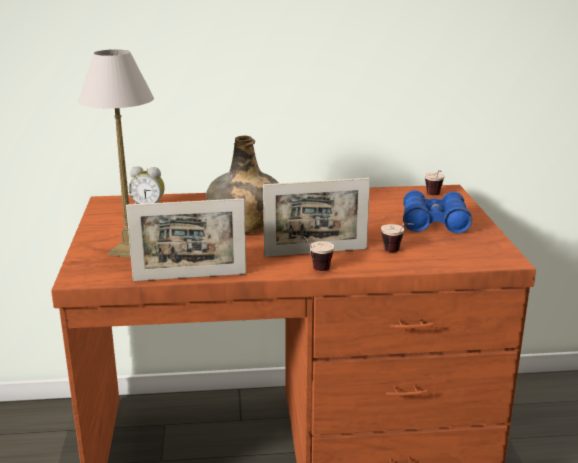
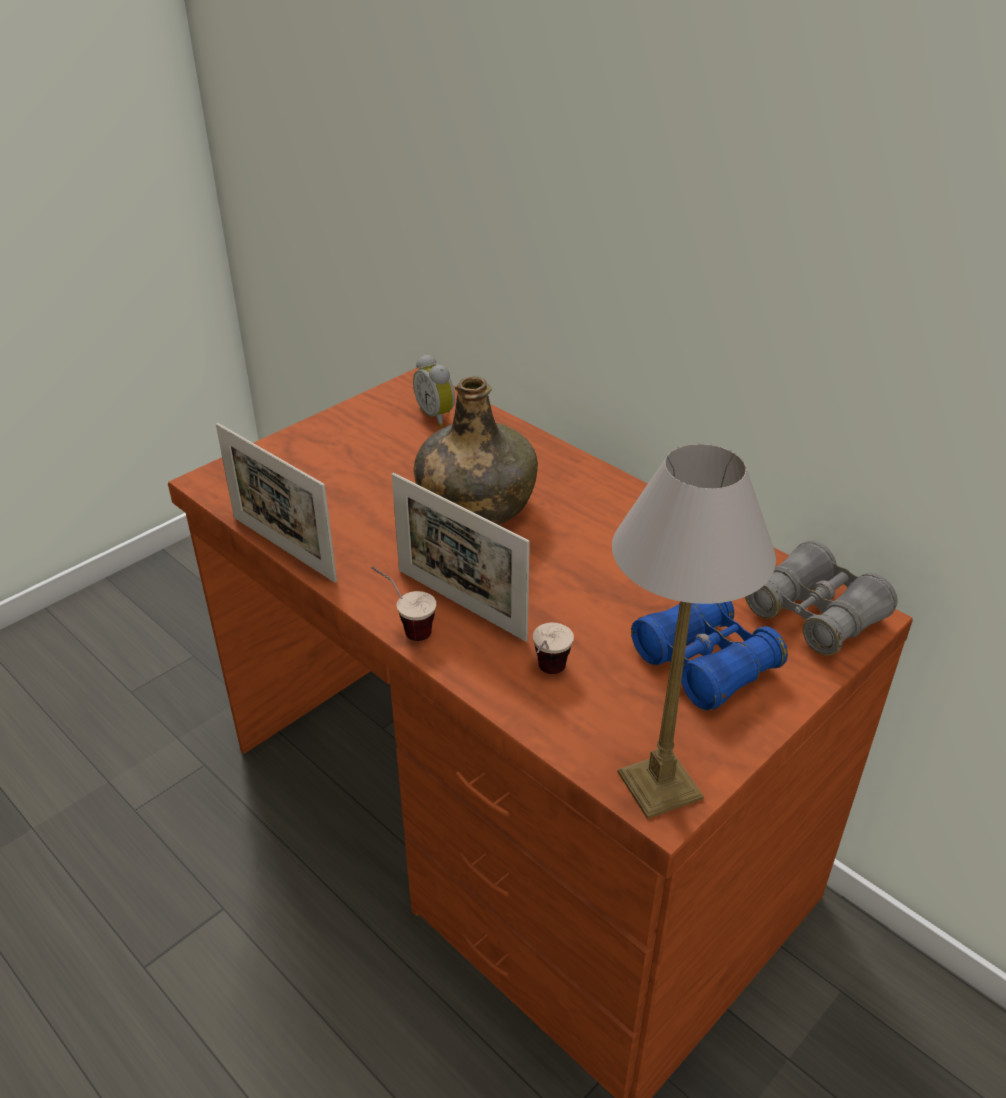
camera: 50 degrees right, 15 degrees up
table lamp [78,49,154,258] -> table lamp moved to [612,444,776,819]
cup [425,170,445,195] -> grey binoculars [745,541,898,656]

